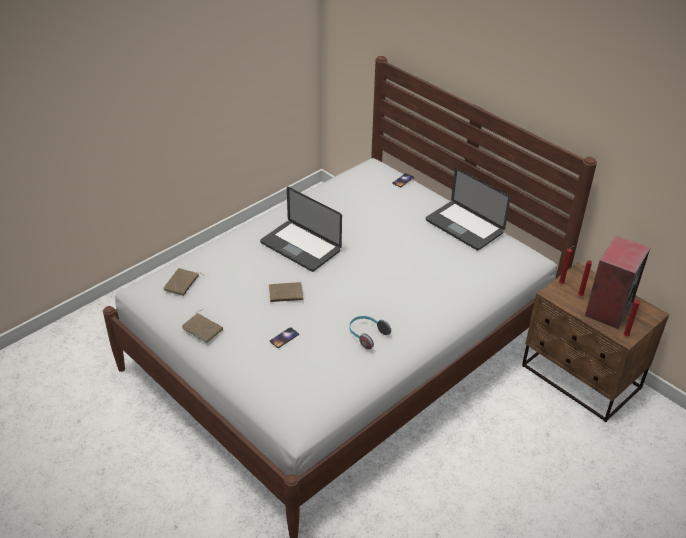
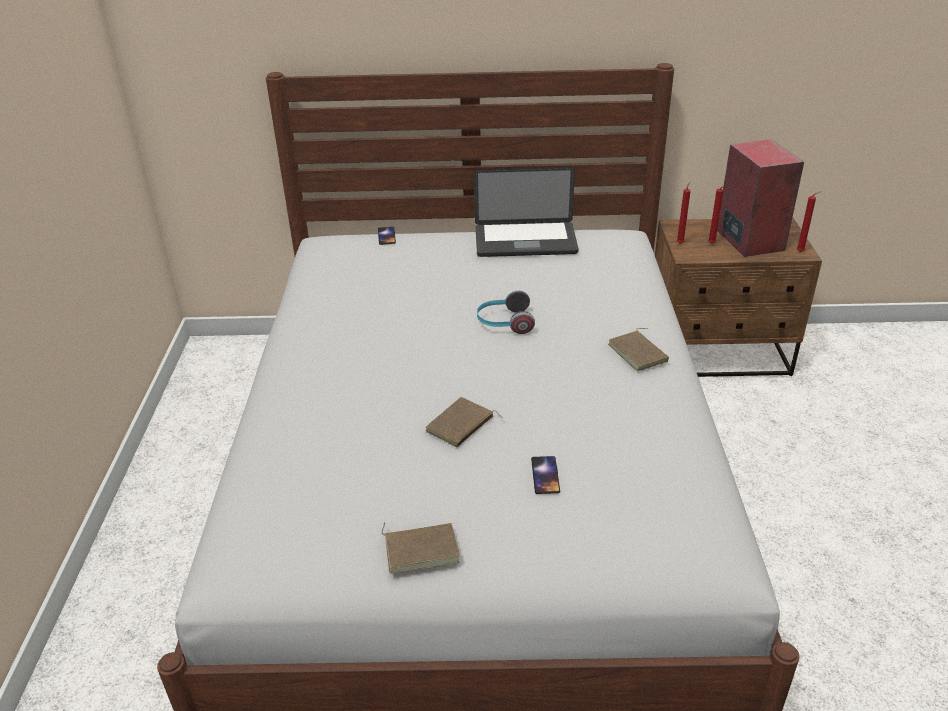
camera: 45 degrees left, 5 degrees down
brown book [164,268,205,296] -> brown book moved to [608,328,669,371]
laptop [260,187,342,272] -> none
headphones [349,316,391,349] -> headphones moved to [477,291,535,334]

